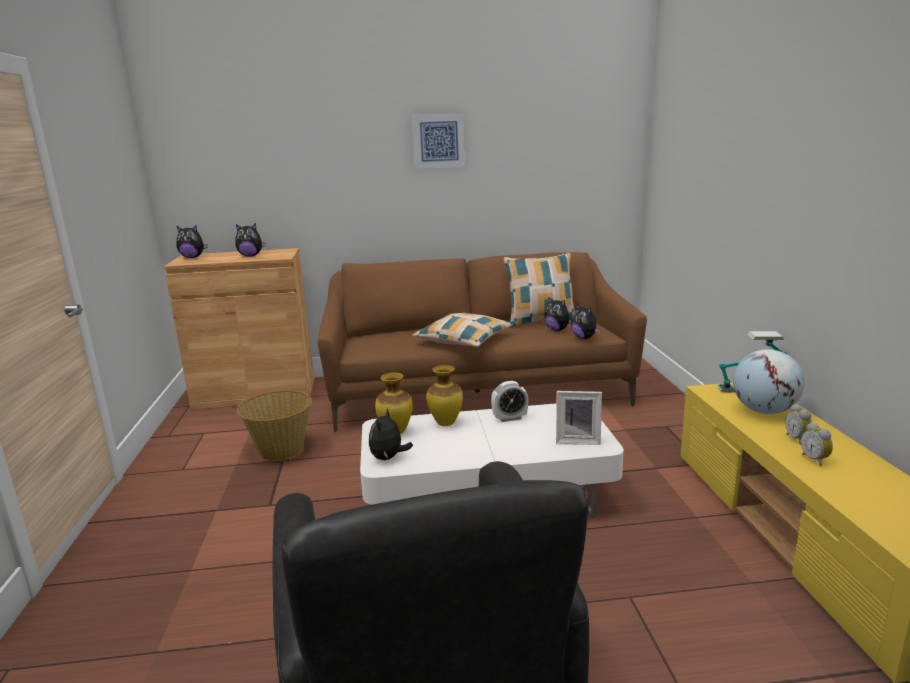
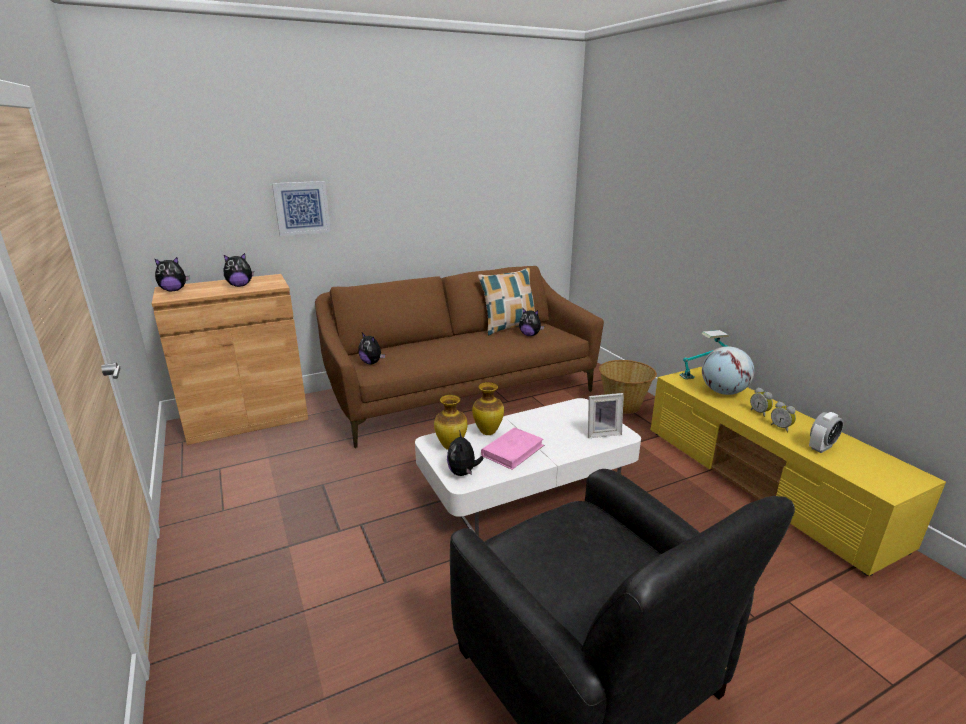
camera: 20 degrees left, 5 degrees up
basket [237,390,312,461] -> basket moved to [599,360,657,414]
picture [412,113,466,169] -> picture moved to [272,181,331,236]
pillow [412,313,514,347] -> none
alarm clock [491,381,529,422] -> alarm clock moved to [809,412,844,453]
plush toy [571,304,601,339] -> plush toy moved to [358,333,385,364]
none -> pink book [481,427,544,470]

